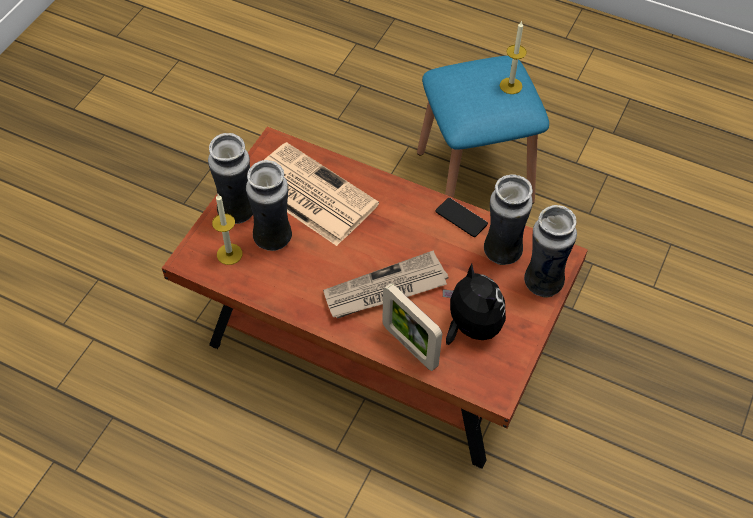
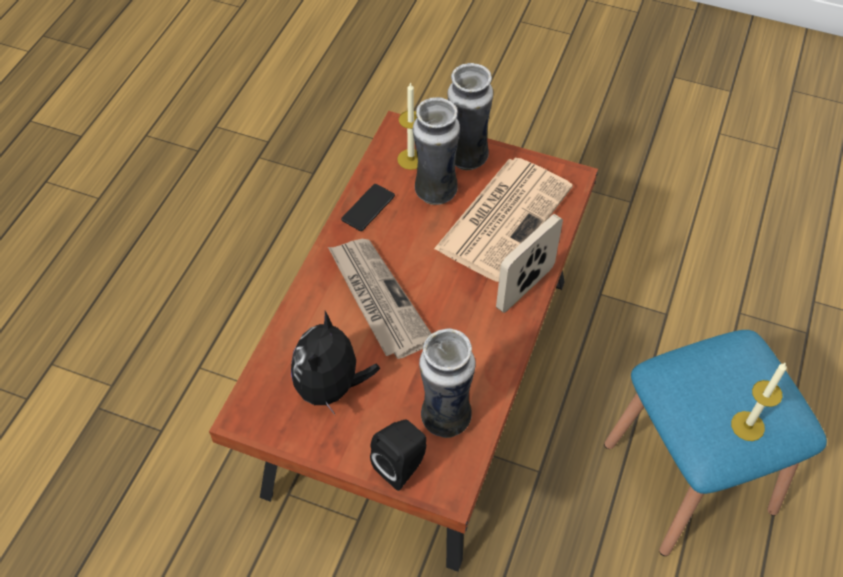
camera: 85 degrees right, 0 degrees up
picture frame [382,283,442,371] -> picture frame moved to [496,214,563,313]
phone [435,198,488,237] -> phone moved to [341,184,395,231]
plush toy [443,263,506,345] -> plush toy turned 135 degrees clockwise [291,311,380,416]
vase [524,205,577,298] -> black speaker [370,420,426,491]

